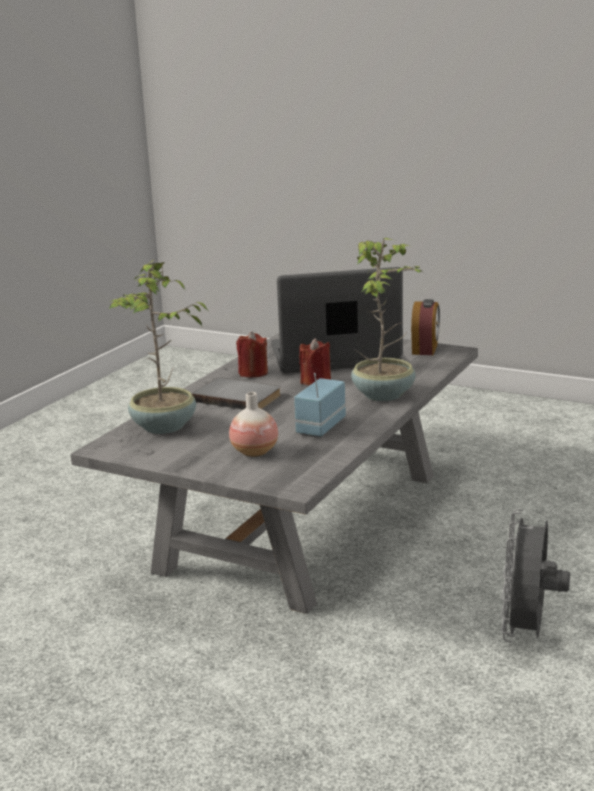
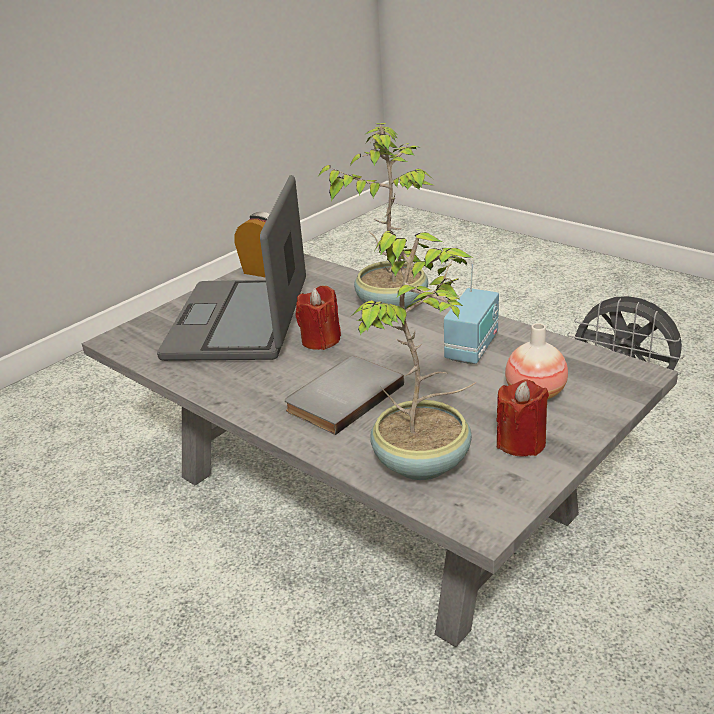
camera: 75 degrees left, 10 degrees up
red candle [236,332,268,378] -> red candle moved to [496,379,549,457]
radio [294,373,346,437] -> radio turned 105 degrees counterclockwise [444,261,499,364]

